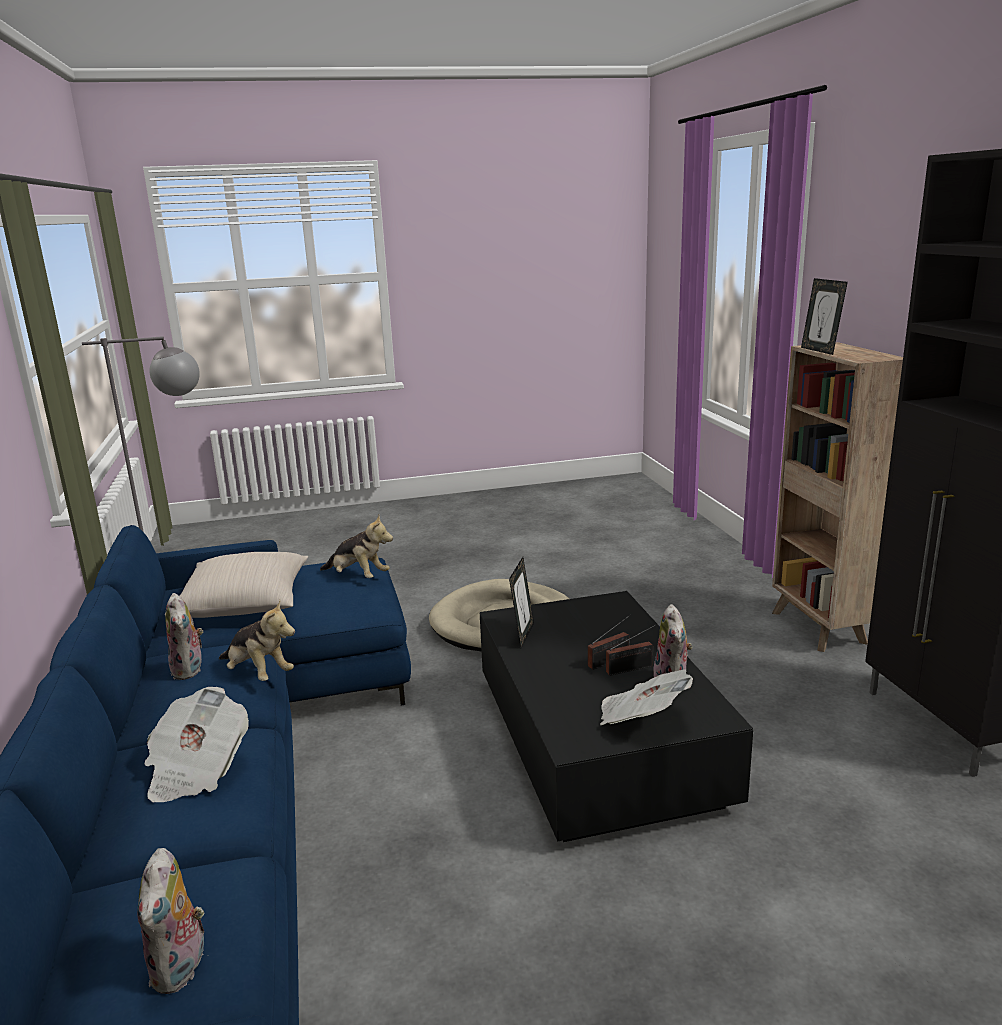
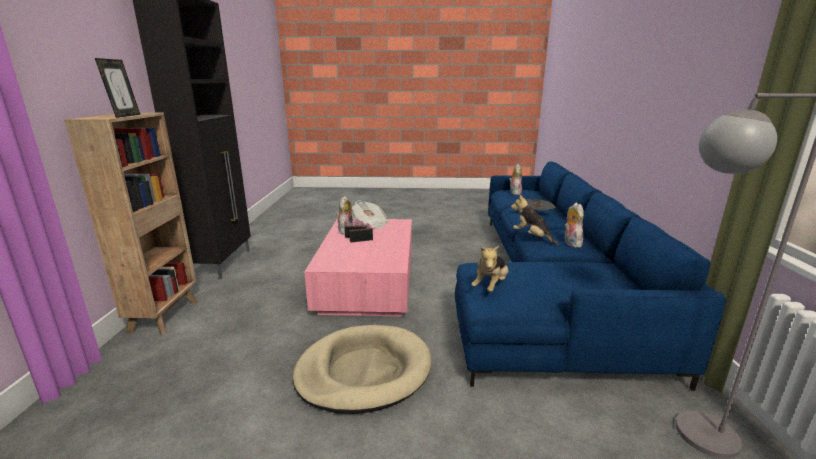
camera: 165 degrees left, 0 degrees up
beige pillow [165,552,308,618] -> none
plush toy [320,515,393,578] -> plush toy turned 105 degrees counterclockwise [471,245,508,292]
black coffee table [480,591,753,842] -> pink coffee table [304,218,412,316]
picture frame [509,557,534,648] -> none

